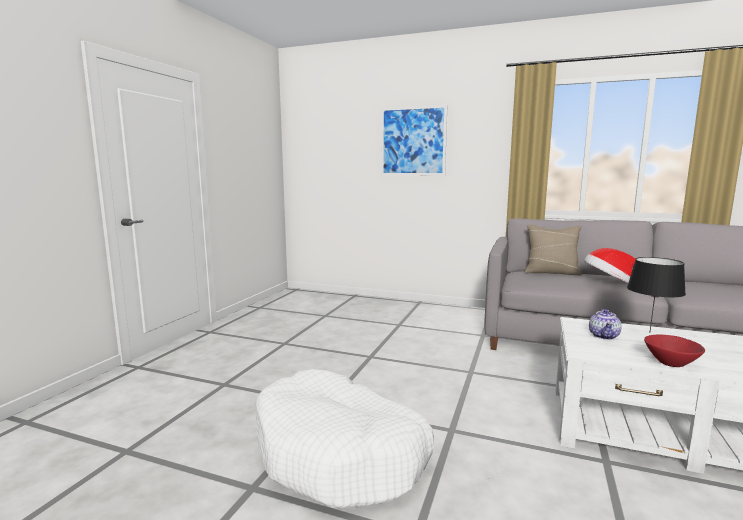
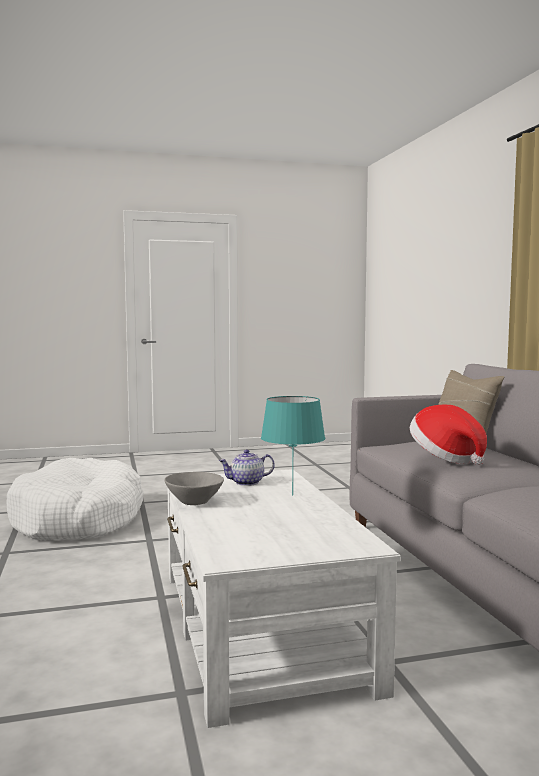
camera: 55 degrees right, 5 degrees down
picture [381,105,447,176] -> none
black table lamp [627,257,686,331] -> turquoise table lamp [261,396,325,495]
red bowl [644,334,705,367] -> grey bowl [164,472,224,505]

